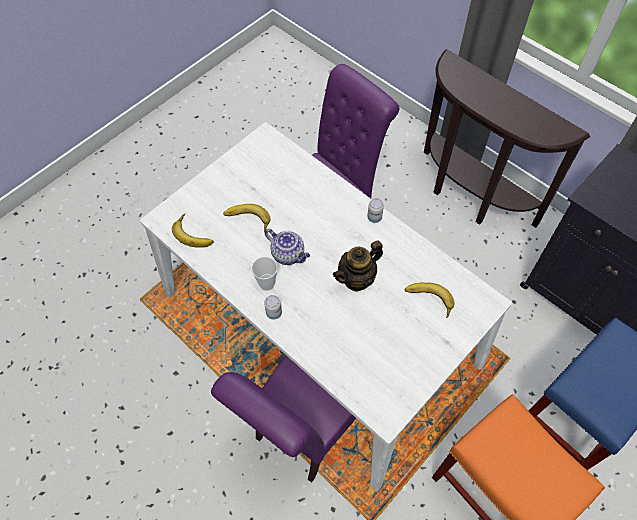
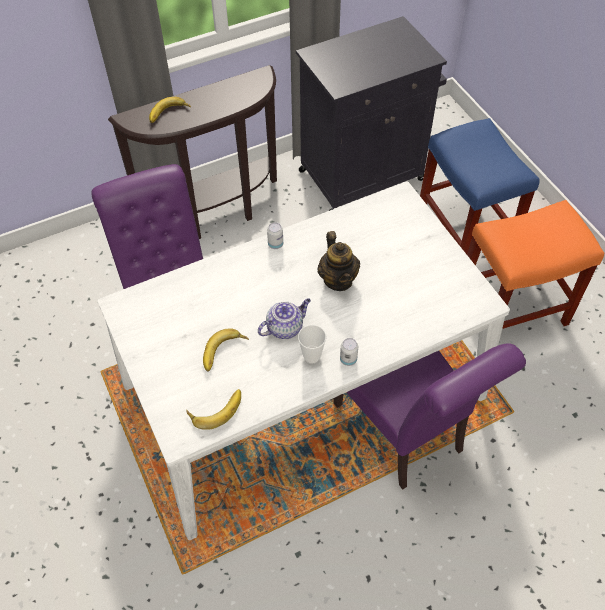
camera: 70 degrees left, 5 degrees down
banana [405,282,454,318] -> banana moved to [149,97,191,123]

